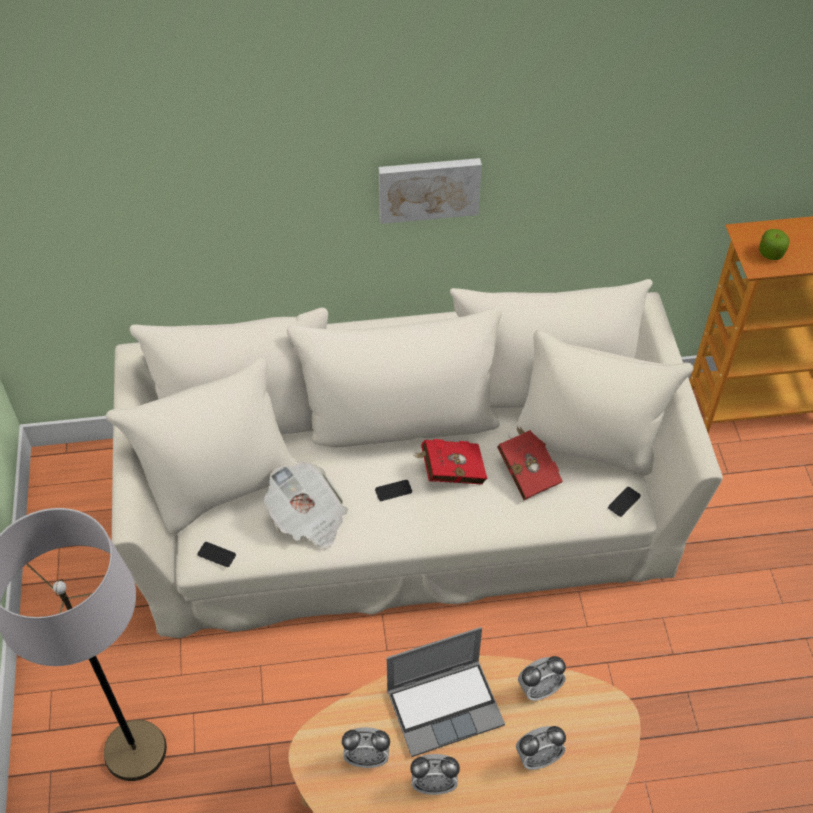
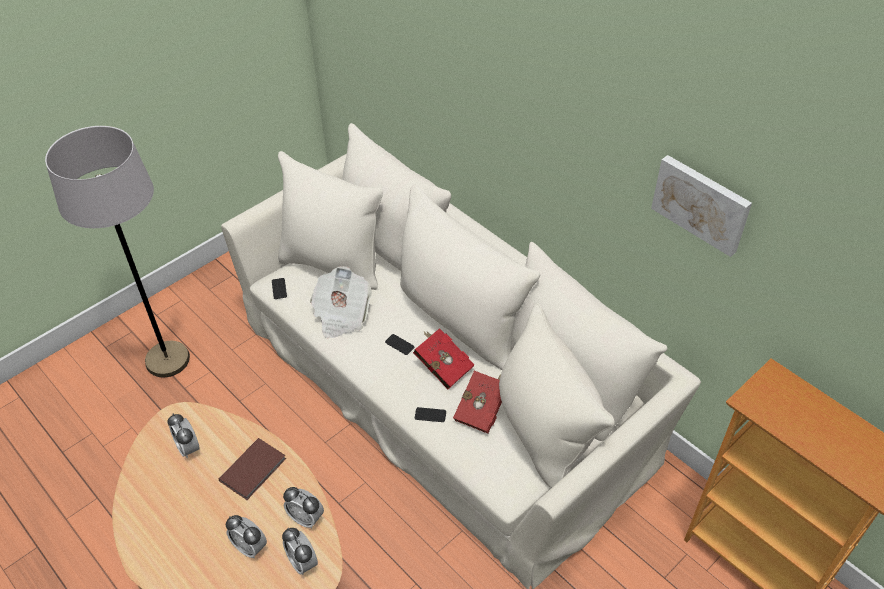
camera: 55 degrees right, 5 degrees down
picture [379,158,482,224] -> picture moved to [651,155,752,257]
laptop [387,627,505,757] -> brown book [219,438,286,500]
alarm clock [410,754,460,795] -> alarm clock moved to [282,528,318,575]
phone [608,487,641,517] -> phone moved to [415,407,446,422]
apple [759,229,789,260] -> none

